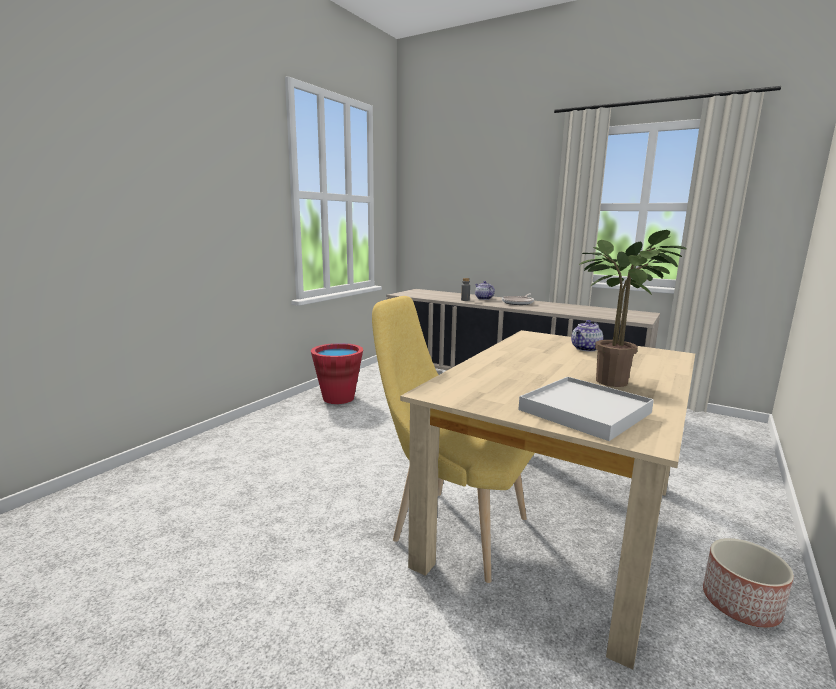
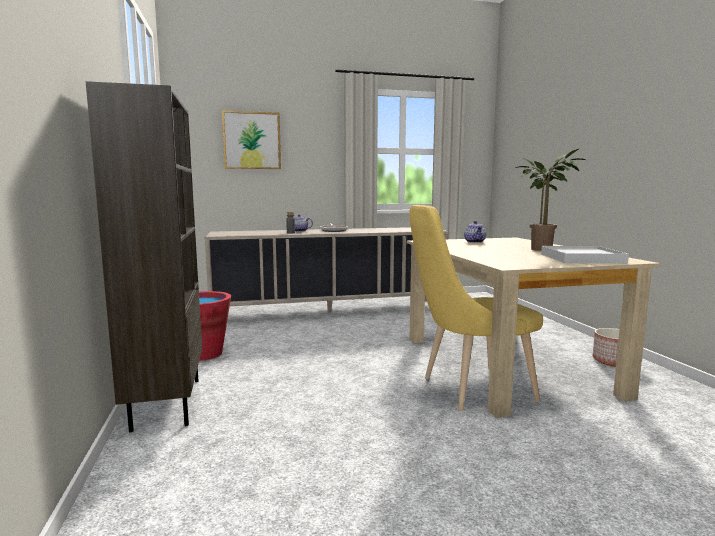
camera: 45 degrees left, 5 degrees down
none -> brown bookcase [86,81,202,432]
none -> picture [222,110,281,169]

